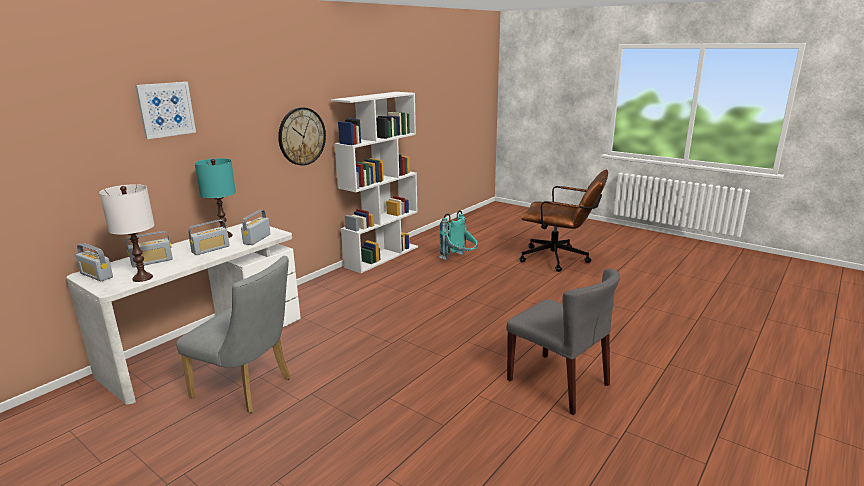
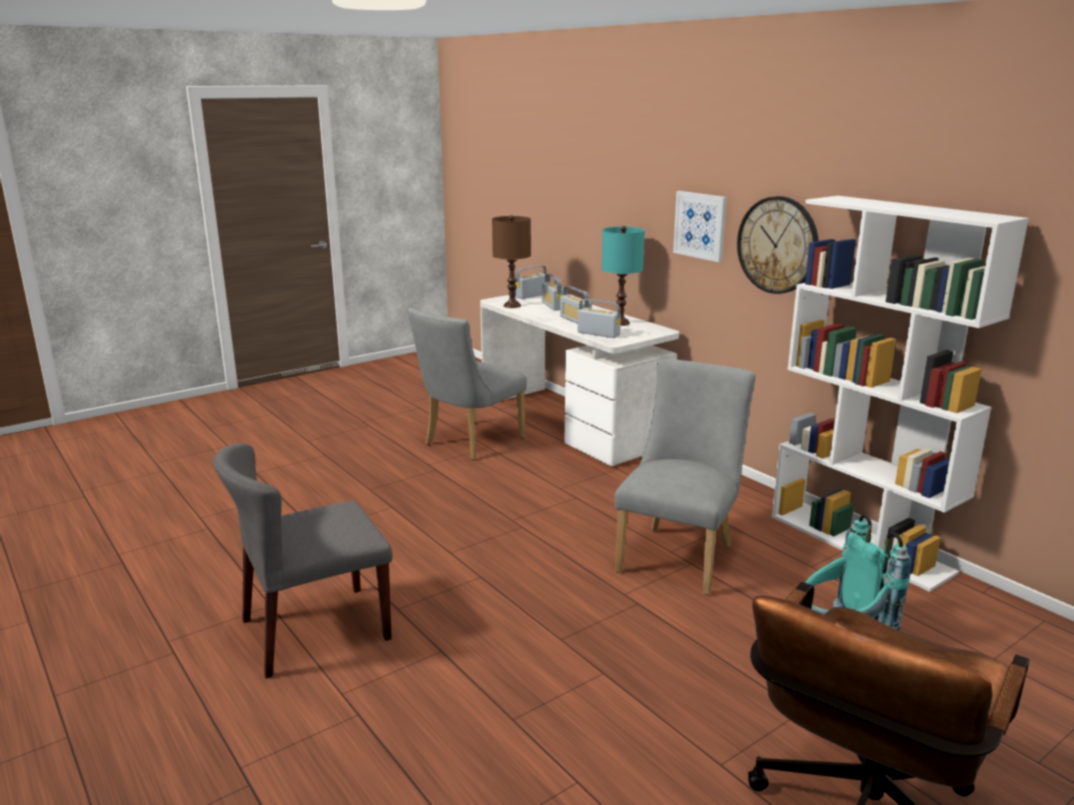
camera: 105 degrees right, 0 degrees up
white table lamp [99,184,155,282] -> brown table lamp [492,215,531,308]
picture [135,82,196,139] -> picture moved to [673,191,727,262]
none -> grey chair [615,359,756,595]

